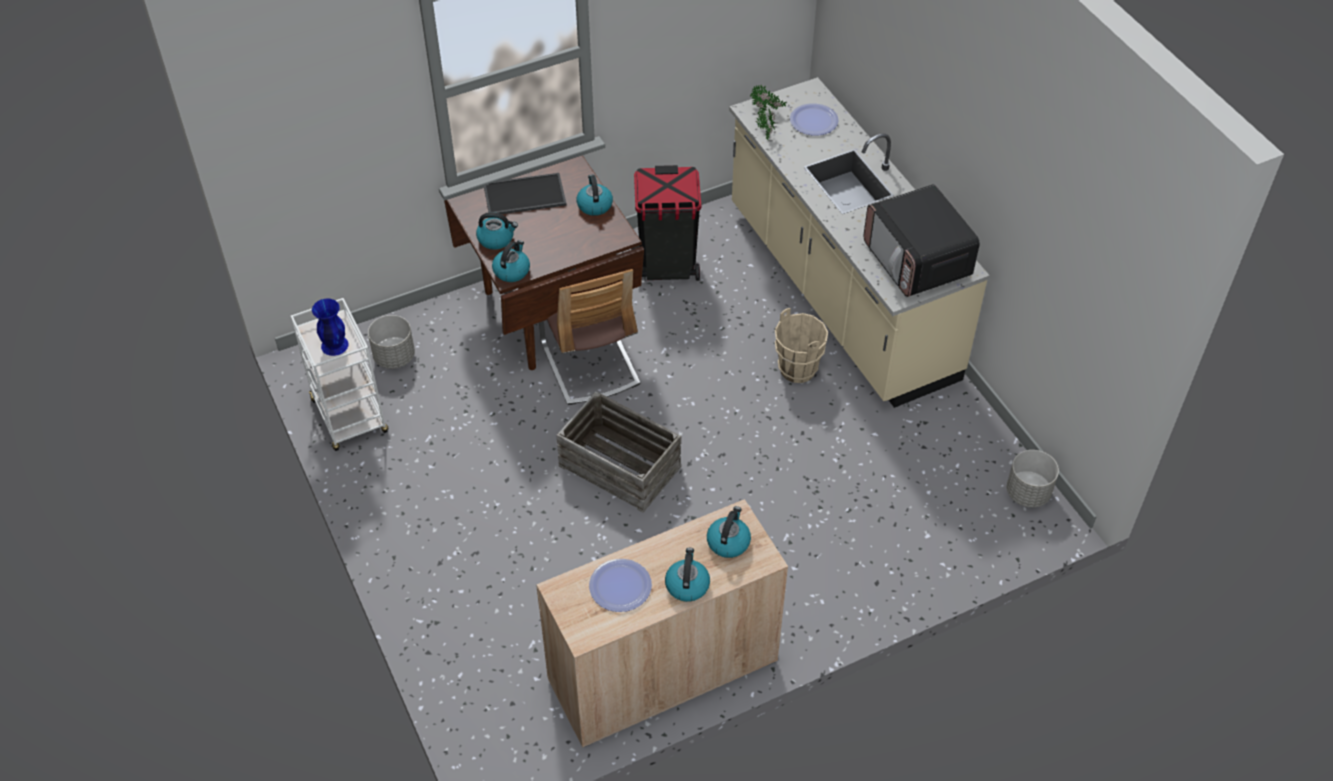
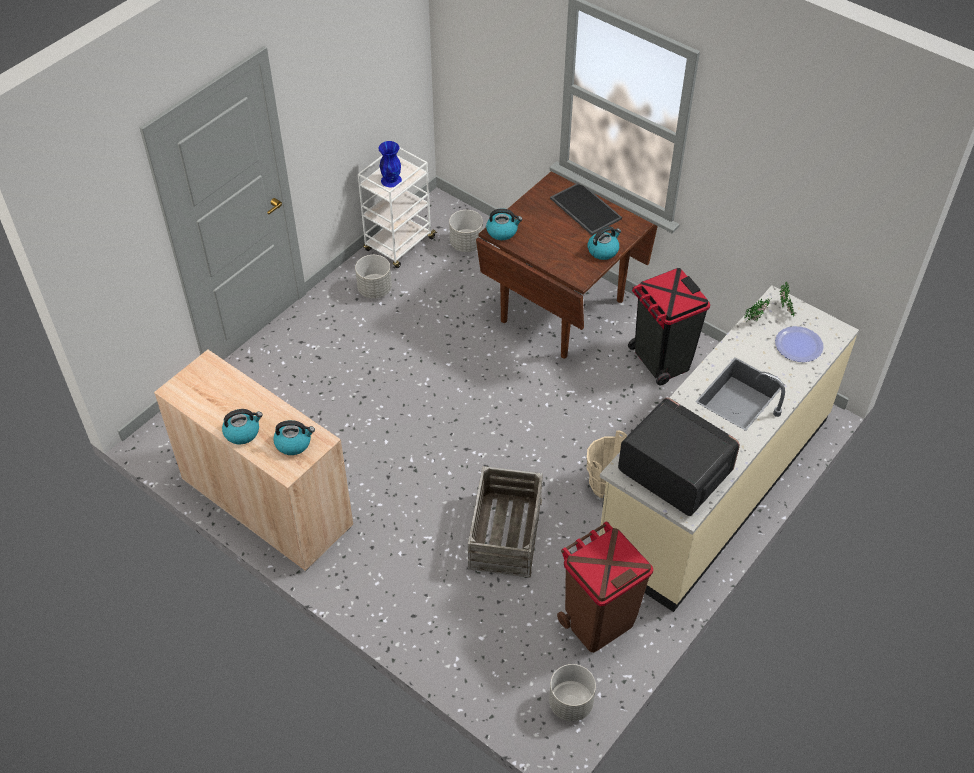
camera: 65 degrees right, 0 degrees up
kettle [476,212,518,250] -> none
chair [539,269,641,405] -> none
crate [556,391,681,513] -> crate moved to [468,466,543,578]
plate [589,559,652,612] -> none
microwave [863,184,980,297] -> microwave turned 90 degrees clockwise [618,397,740,516]
none -> grey planter [355,255,392,299]
none -> brown trash can [557,521,653,652]

